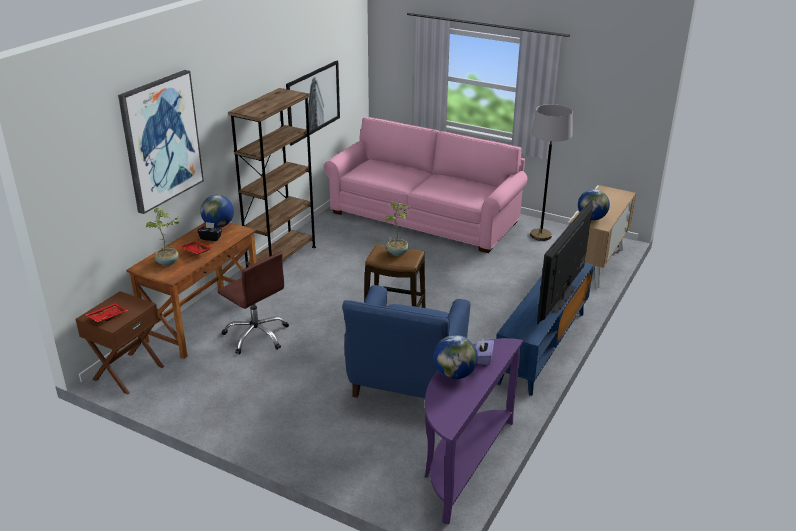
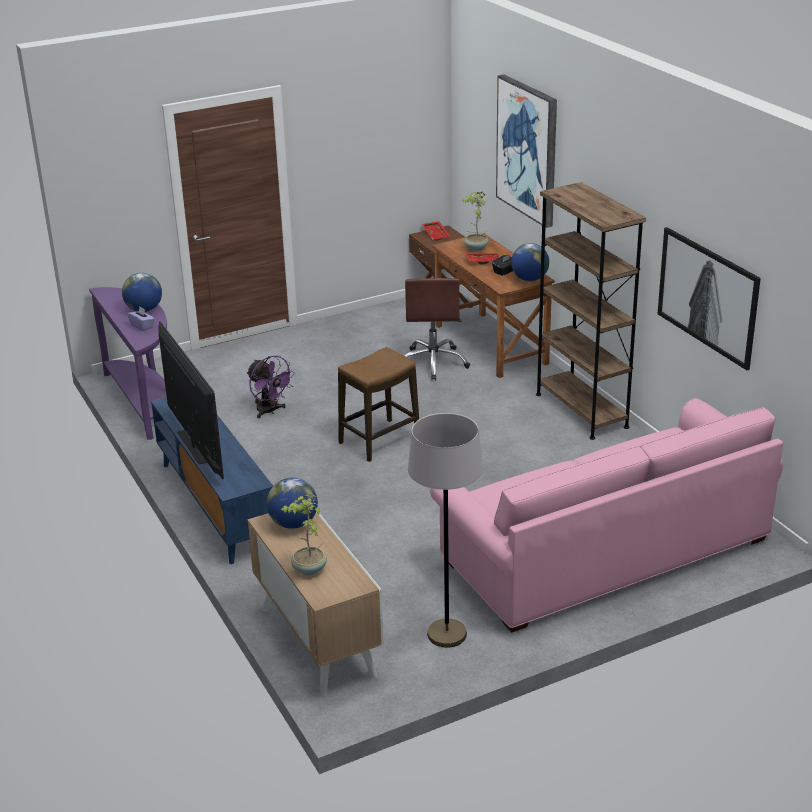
camera: 125 degrees right, 0 degrees up
brown office chair [218,252,289,354] -> brown office chair turned 75 degrees counterclockwise [404,278,470,380]
blue armchair [342,285,470,398] -> purple fan [247,356,294,418]
potted plant [386,201,410,256] -> potted plant moved to [280,493,327,575]

